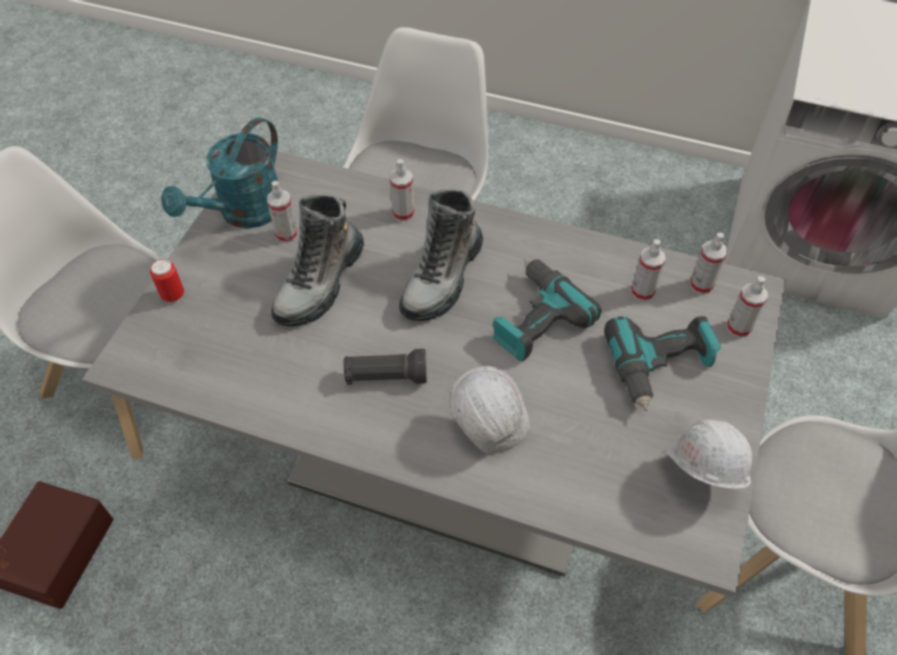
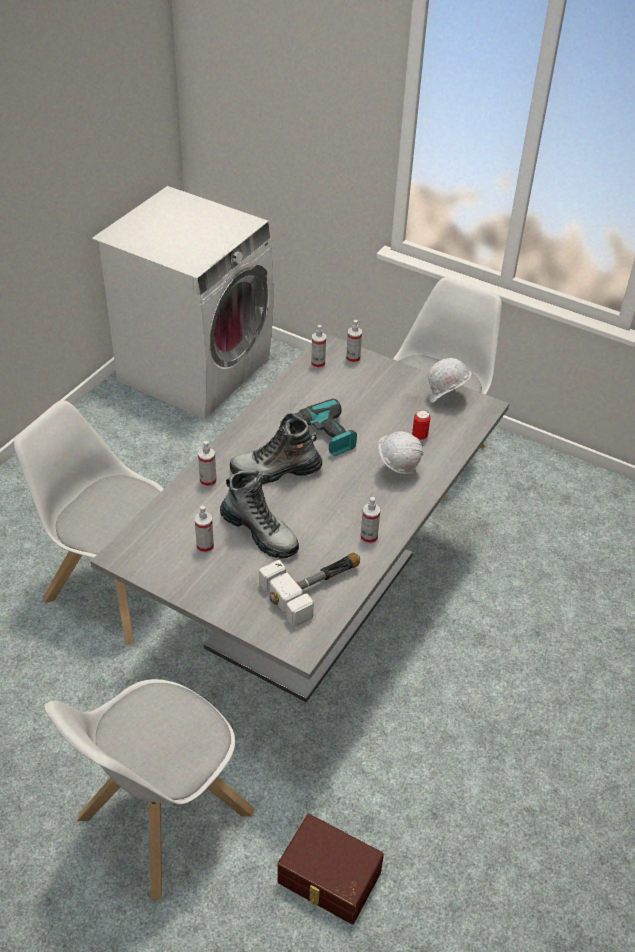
camera: 80 degrees left, 10 degrees down
can [150,259,184,303] -> can moved to [412,410,430,441]
turquoise watering can [161,117,278,229] -> none
black flashlight [343,349,427,385] -> none
boot [399,188,483,321] -> boot turned 135 degrees clockwise [230,413,322,484]
power drill [604,316,721,411] -> none
spray bottle [631,239,666,301] -> spray bottle moved to [361,497,380,544]
none -> hammer [259,553,360,627]

